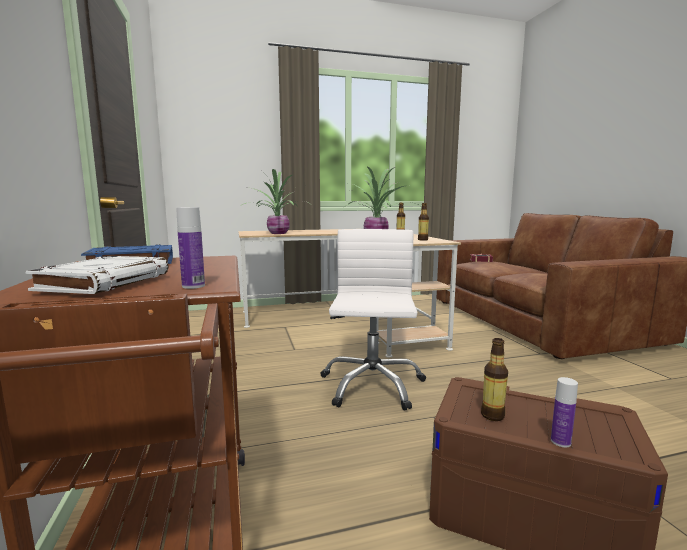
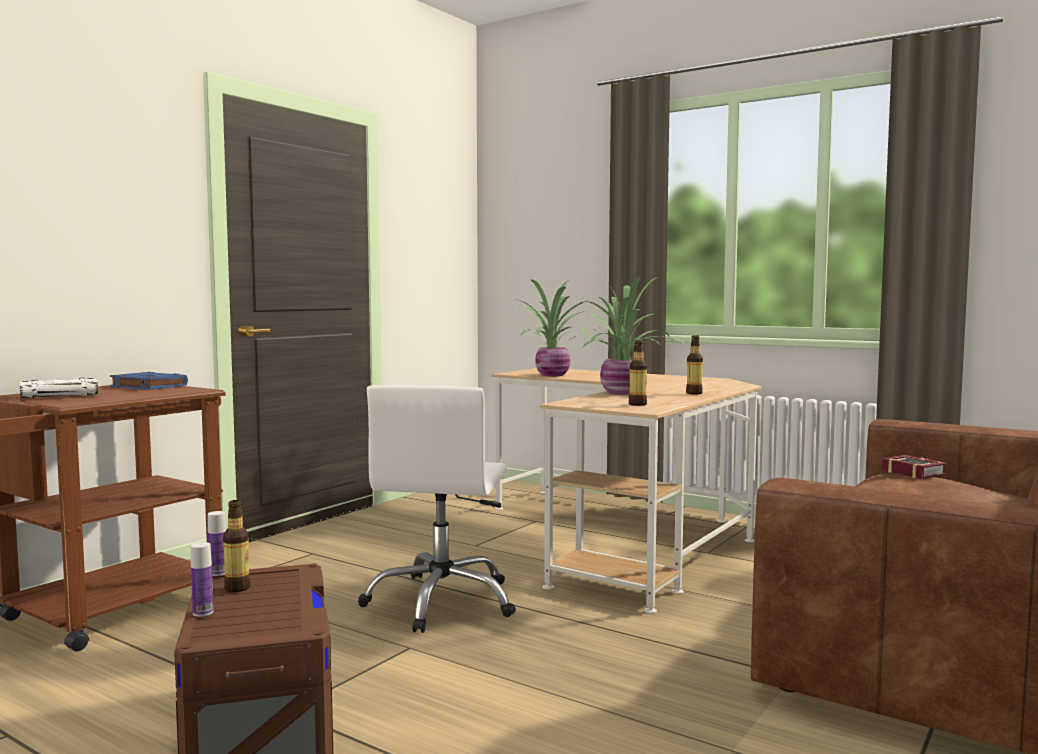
camera: 50 degrees right, 5 degrees down
bottle [176,207,205,289] -> bottle moved to [208,511,226,576]
white office chair [320,229,426,411] -> white office chair turned 135 degrees clockwise [358,385,516,633]

